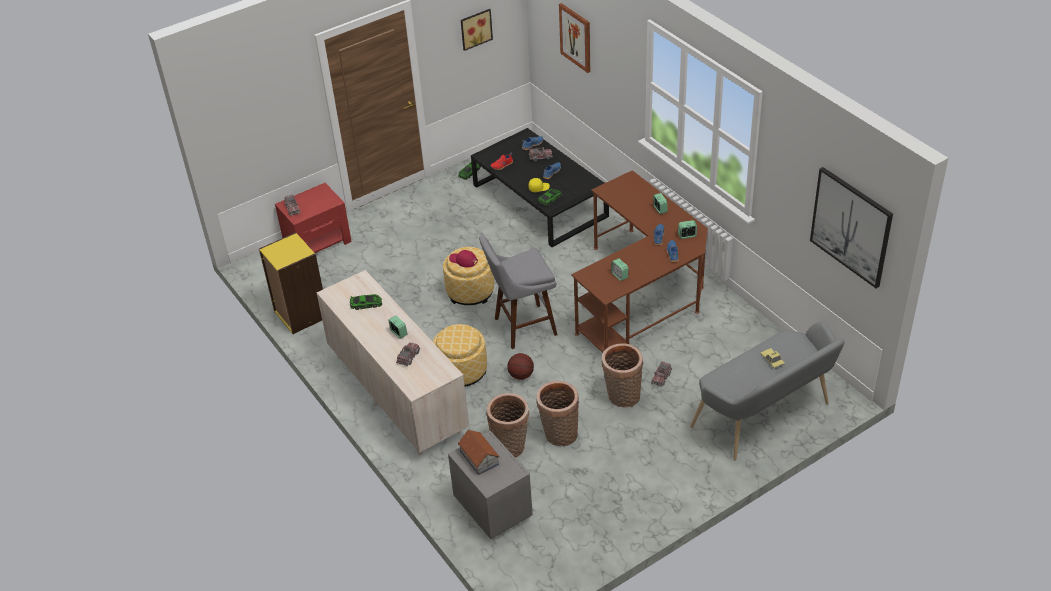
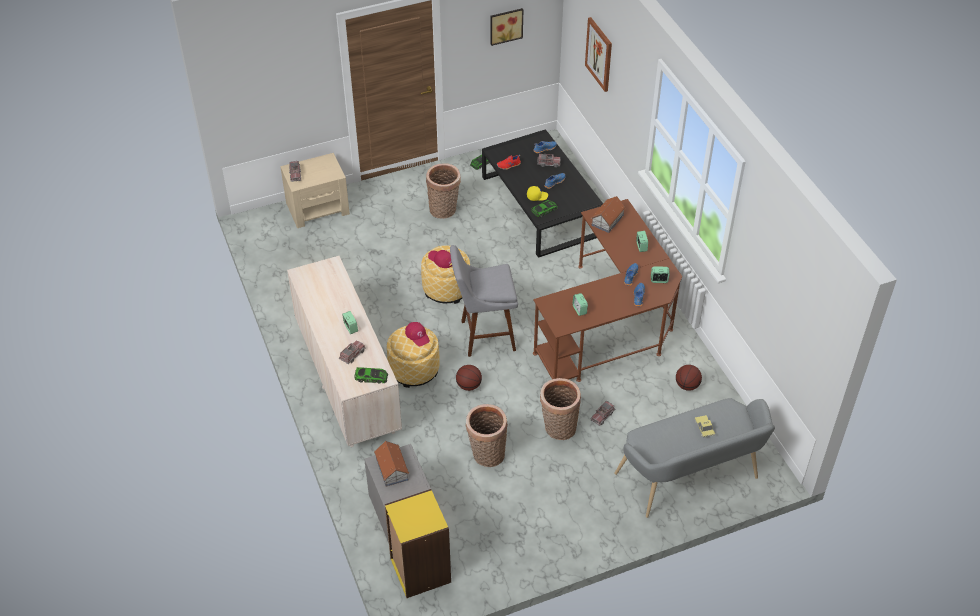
camera: 10 degrees right, 5 degrees up
yellow bookcase [259,232,323,334] -> yellow bookcase moved to [385,489,451,598]
red nightstand [275,183,352,253] -> beige nightstand [280,153,350,228]
toy car [350,294,382,310] -> toy car moved to [355,367,388,383]
basket [486,393,529,458] -> basket moved to [426,163,461,219]
picture [810,167,893,288] -> none
none -> red cap [405,322,430,346]
none -> toy house [591,196,626,233]
none -> basketball [676,365,702,391]

